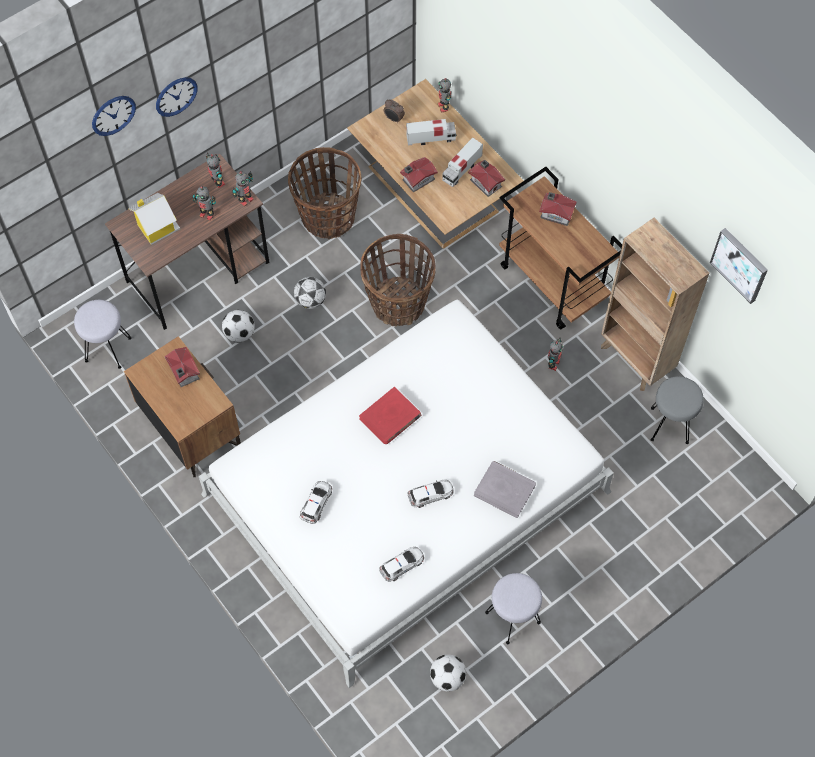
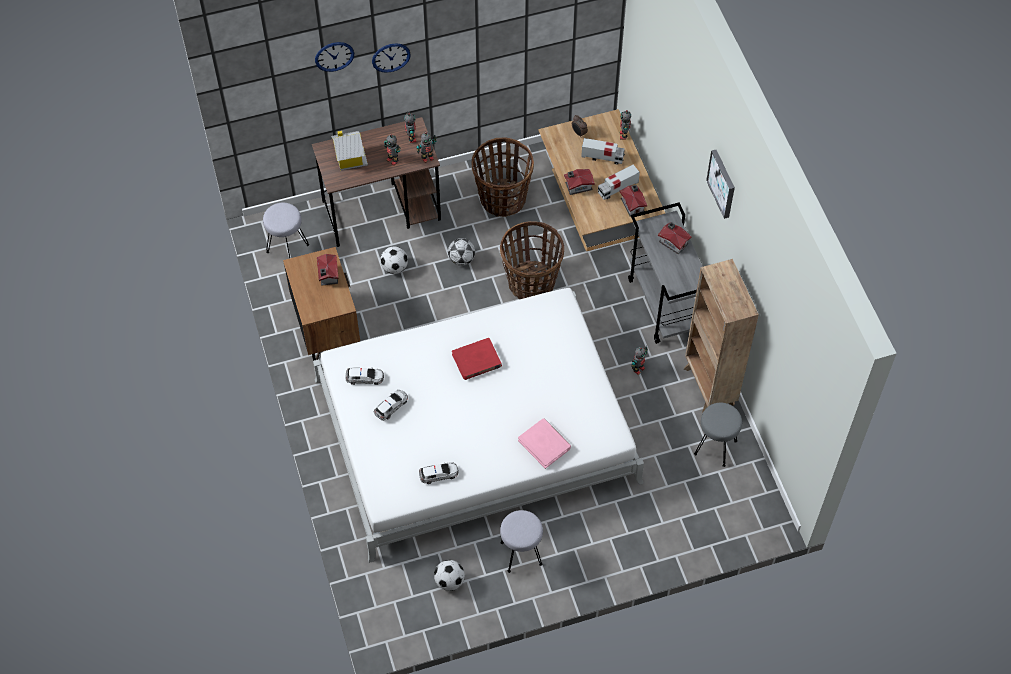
camera: 20 degrees right, 5 degrees down
toy car [408,480,453,508] -> toy car moved to [346,368,384,385]
grey book [474,461,536,518] -> pink book [518,418,571,469]
brown cart [499,167,622,329] -> grey cart [628,202,703,344]
picture [710,228,768,304] -> picture moved to [706,150,735,219]

